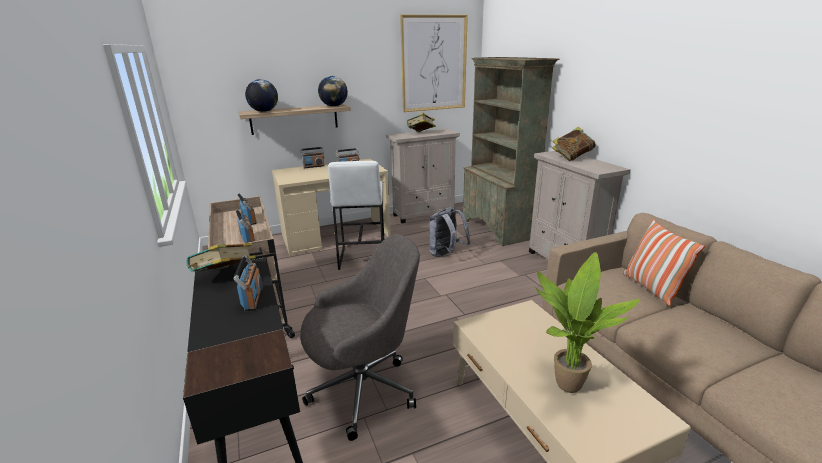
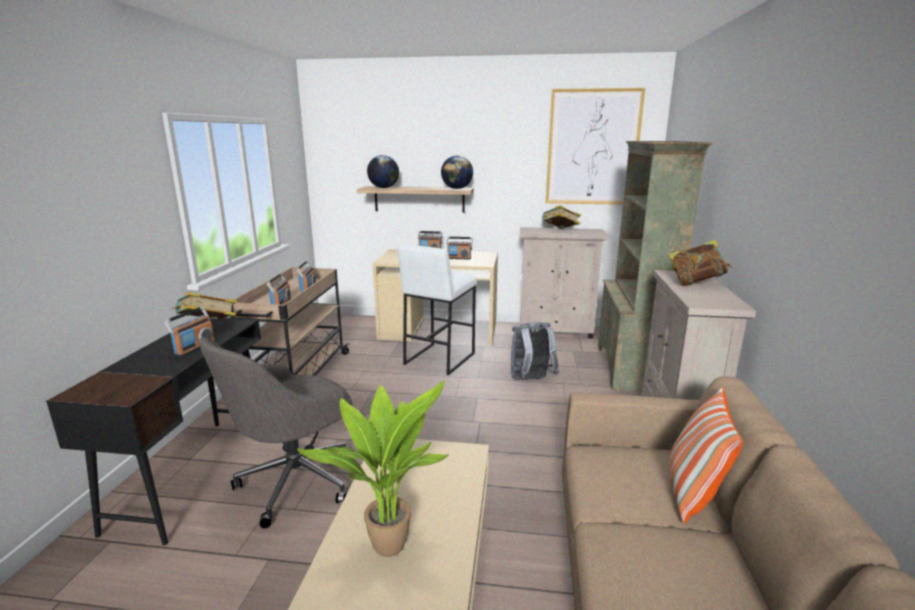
camera: 30 degrees right, 5 degrees down
grey office chair [300,234,420,441] -> grey office chair turned 120 degrees clockwise [199,337,353,528]

